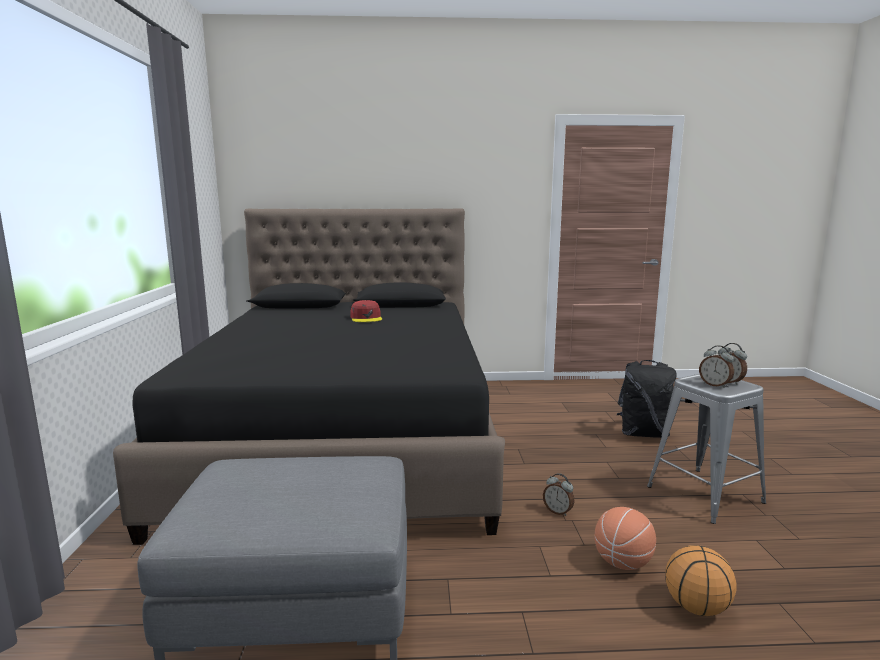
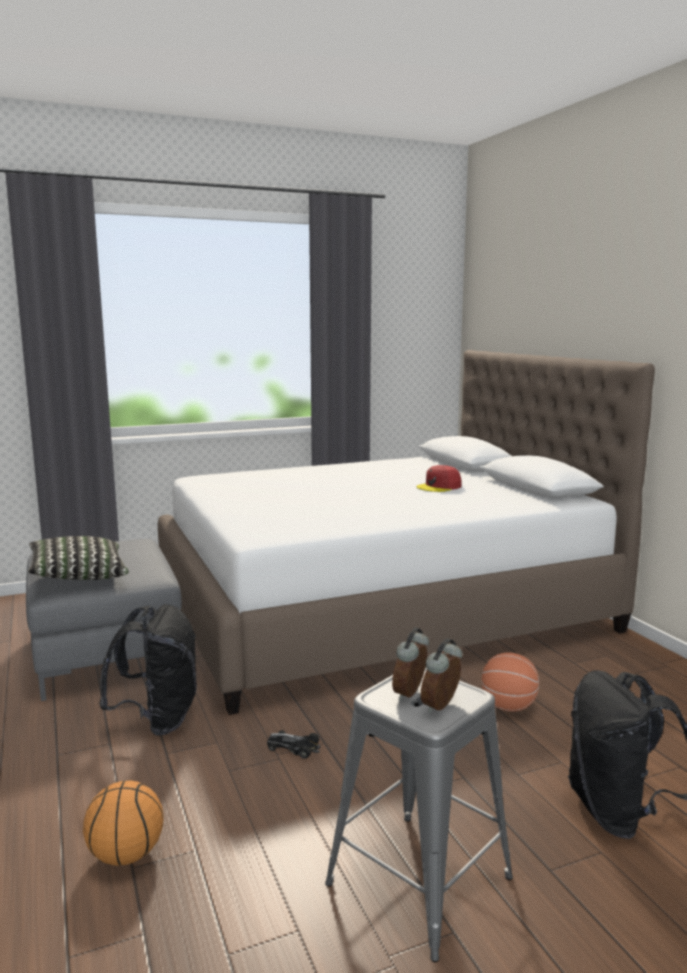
camera: 70 degrees right, 0 degrees up
black bed [113,208,505,545] -> white bed [158,350,655,715]
alarm clock [543,473,574,516] -> toy car [267,730,321,759]
basketball [594,507,656,570] -> basketball moved to [481,652,539,712]
none -> pillow [28,536,128,580]
none -> black backpack [99,604,197,736]

